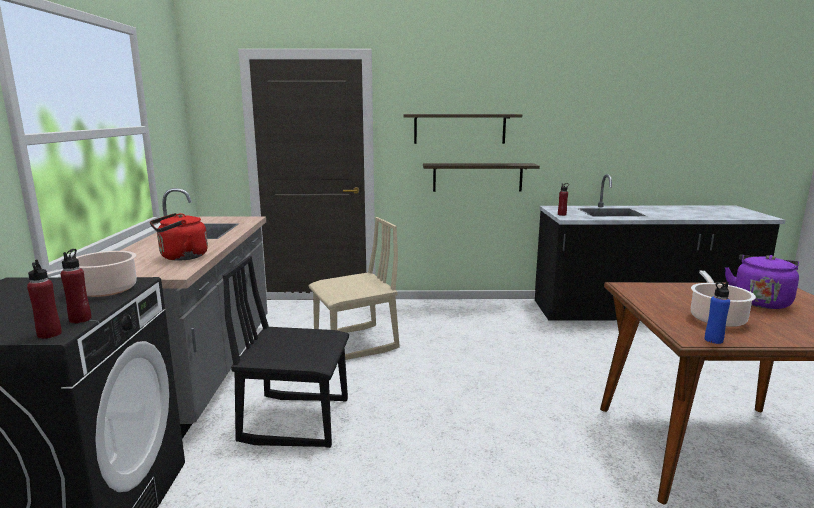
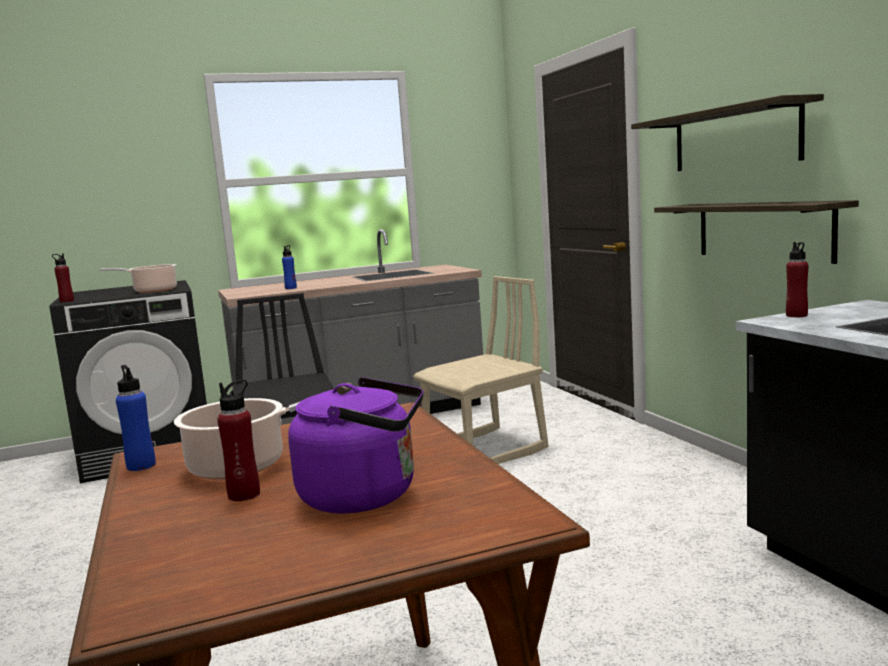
camera: 70 degrees right, 5 degrees down
red bottle [61,249,91,324] -> red bottle moved to [217,379,260,501]
red kettle [150,213,208,261] -> blue bottle [282,245,297,289]
beige chair [308,217,400,360] -> beige chair turned 75 degrees counterclockwise [413,276,548,464]

